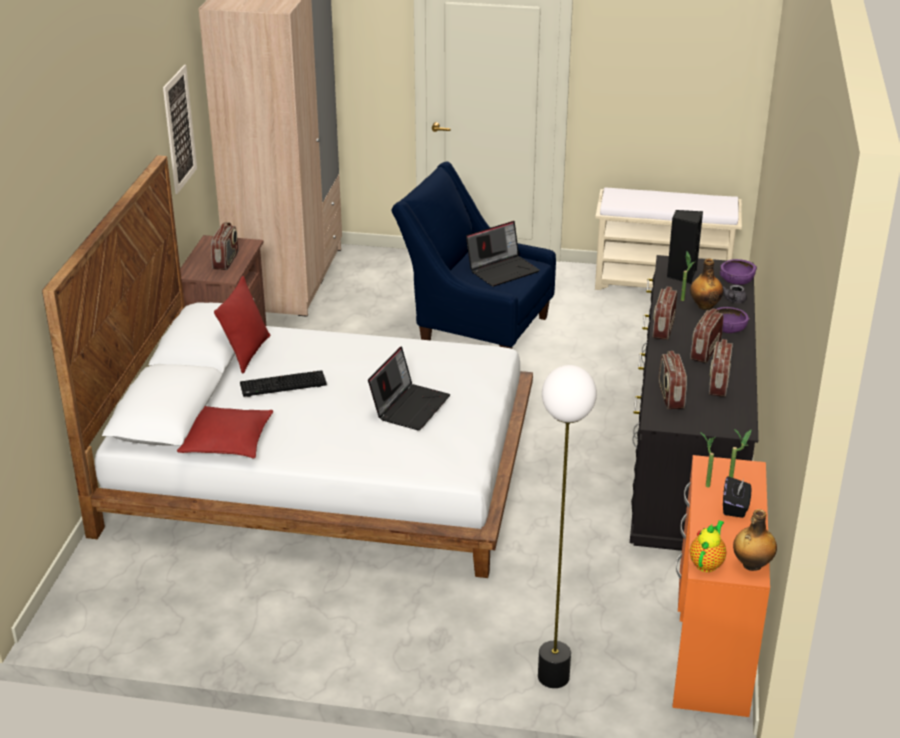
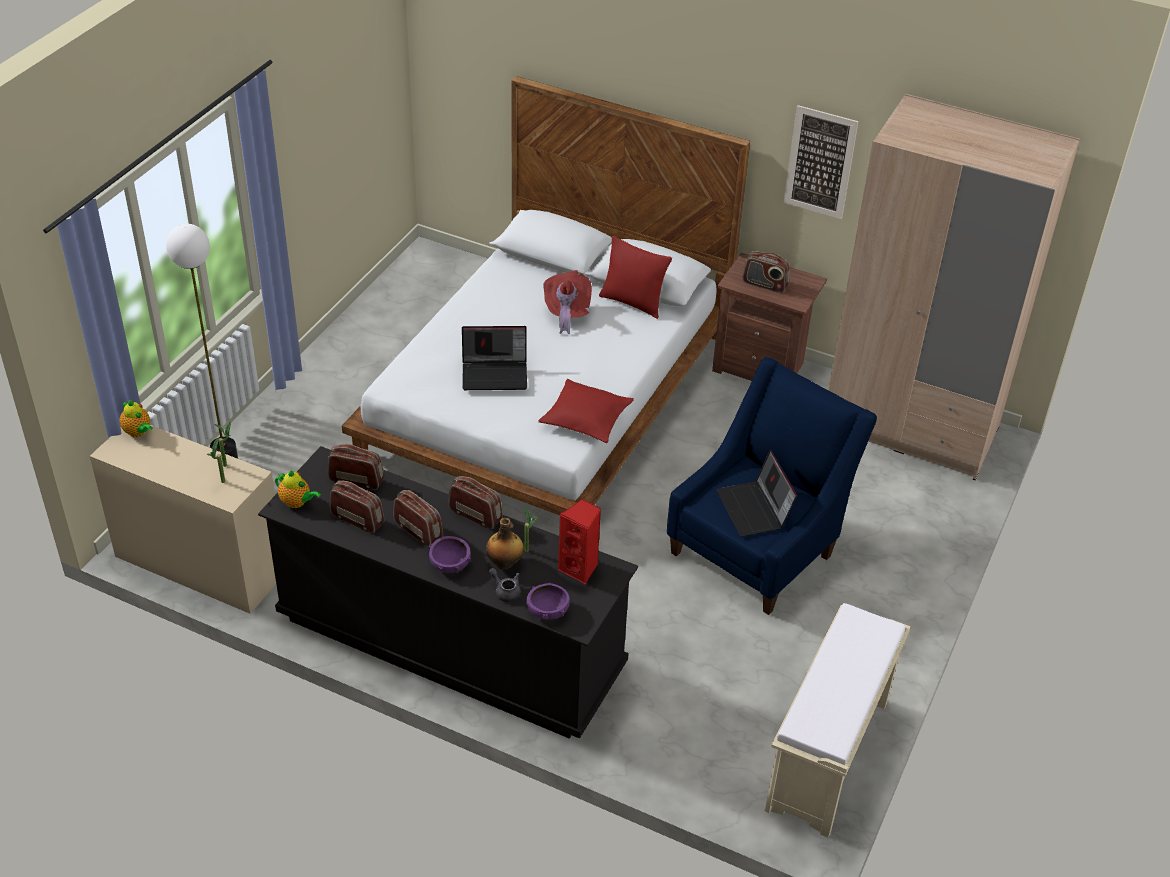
camera: 105 degrees right, 10 degrees up
red pillow [177,406,273,458] -> red pillow moved to [538,379,634,443]
keyboard [240,370,327,397] -> red hat [543,270,592,334]
laptop [368,346,450,430] -> laptop turned 45 degrees counterclockwise [462,326,527,390]
black speaker [667,210,703,284] -> red speaker [558,499,601,584]
orange desk [672,455,770,717] -> beige desk [90,425,276,614]
black tissue box [723,476,751,518] -> none
bottle [733,509,777,571] -> none
none -> teapot [275,471,321,508]

